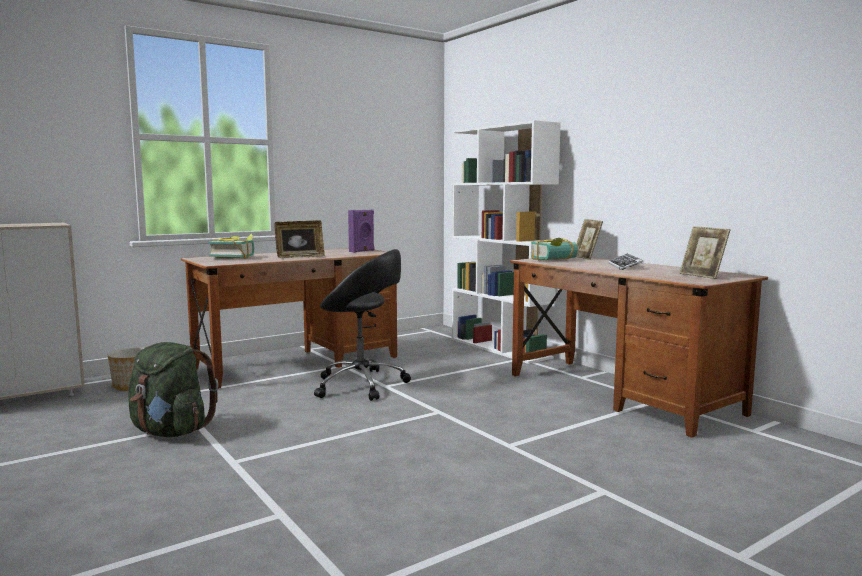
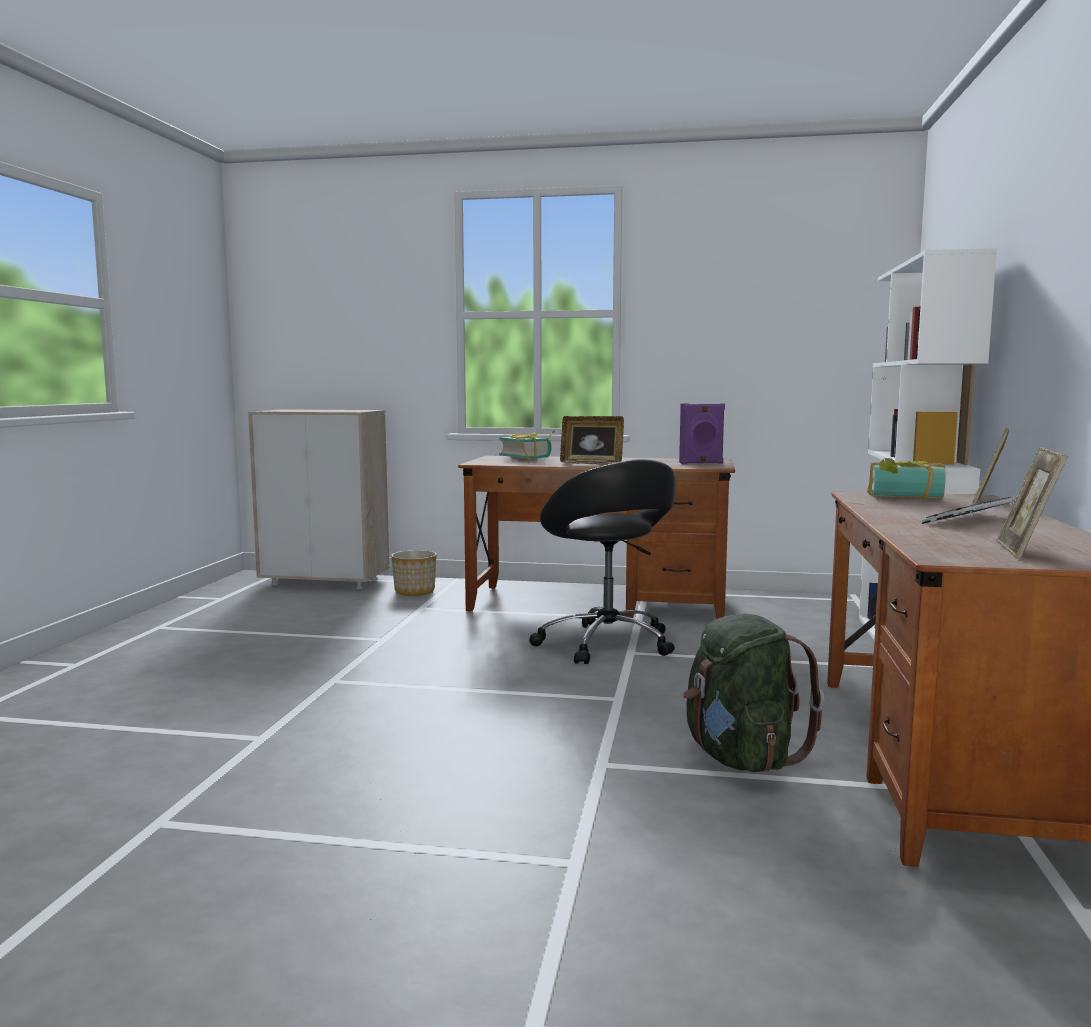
camera: 45 degrees right, 0 degrees up
green backpack [128,342,218,437] -> green backpack moved to [683,614,824,772]

